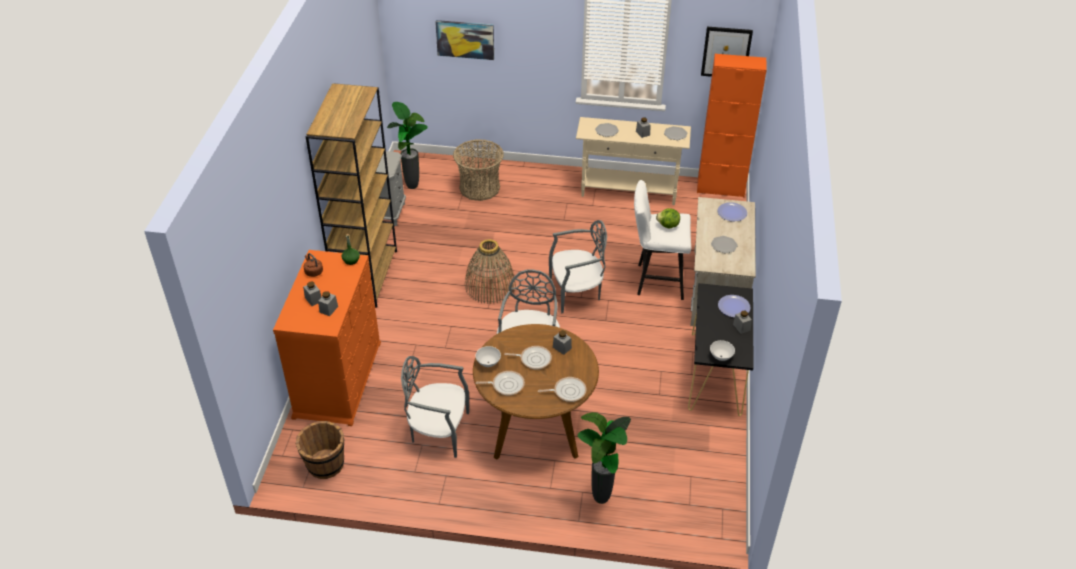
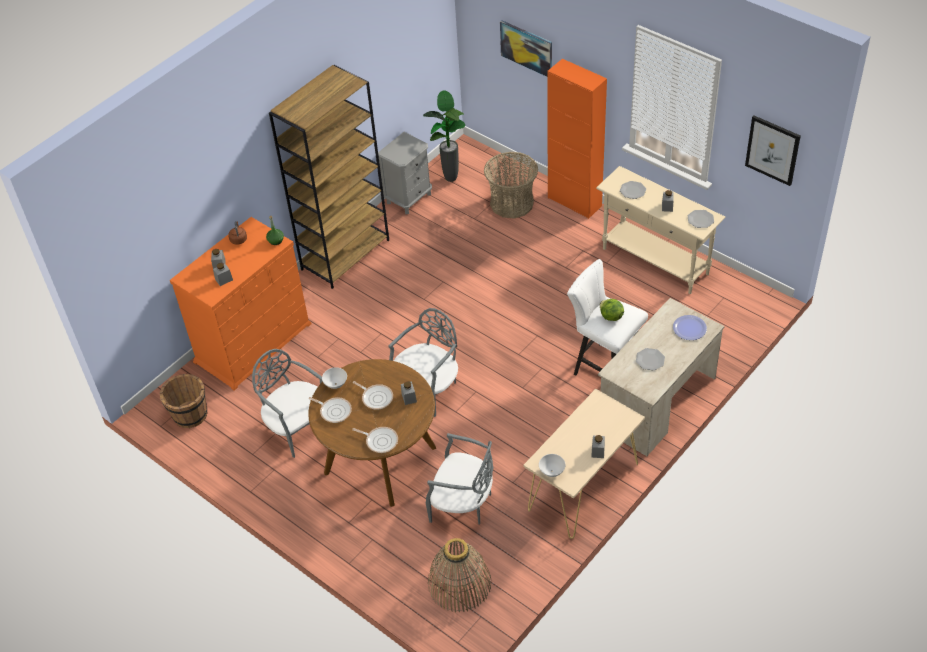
camera: 35 degrees right, 5 degrees up
basket [465,239,516,304] -> basket moved to [428,538,492,613]
grey chair [549,220,607,313] -> grey chair moved to [426,433,494,525]
potted plant [578,412,631,504] -> none
black console table [688,283,754,416] -> beige console table [524,389,645,539]
orange cabinet [697,54,767,197] -> orange cabinet moved to [547,59,607,219]
plate [718,295,751,317] -> none

